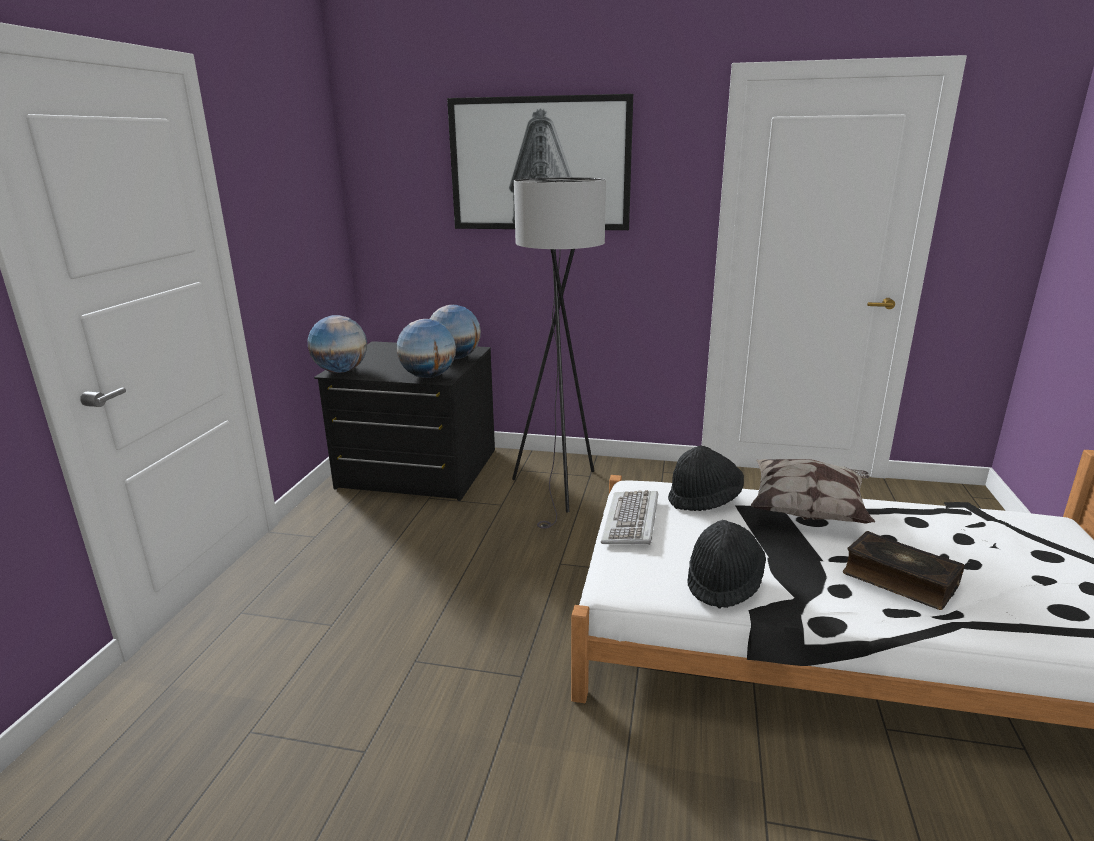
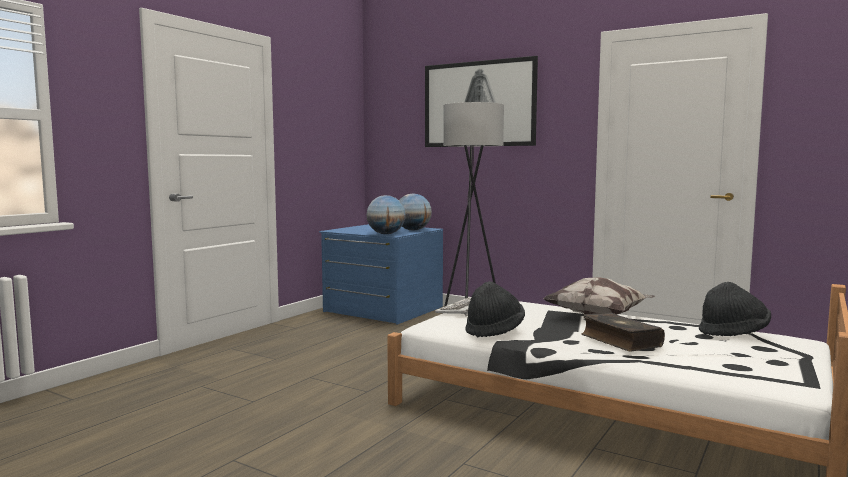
camera: 20 degrees right, 15 degrees down
globe [308,315,367,373] -> none
black dresser [314,341,495,501] -> blue dresser [319,224,443,325]
black hat [668,445,744,511] -> black hat moved to [699,282,771,336]

